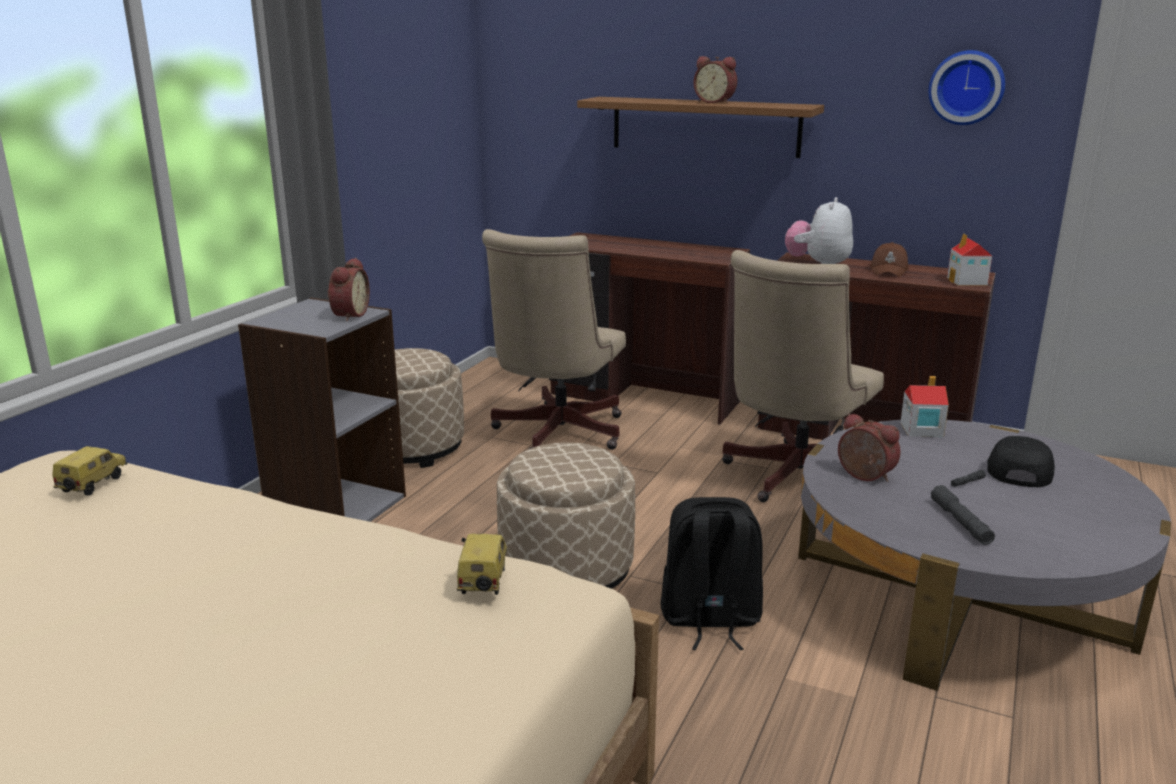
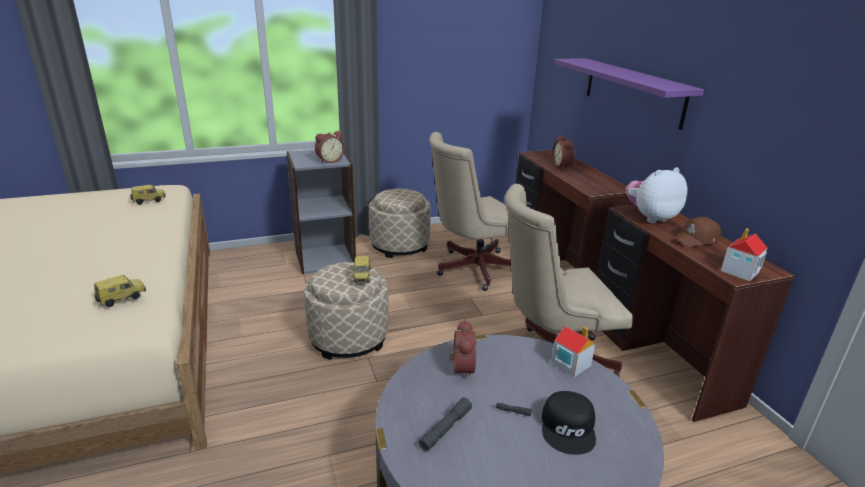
camera: 45 degrees right, 5 degrees up
brown shelf [577,97,824,158] -> purple shelf [554,58,704,130]
black backpack [660,497,763,650] -> none
alarm clock [693,56,737,104] -> alarm clock moved to [552,135,574,170]
wall clock [929,50,1005,125] -> none
black cap [987,436,1055,487] -> black cap turned 120 degrees clockwise [542,391,596,455]
none -> toy car [354,256,371,283]

